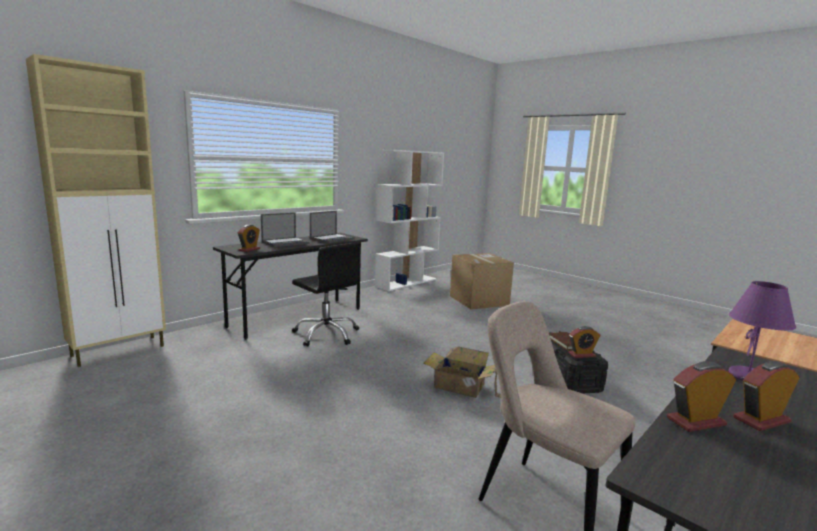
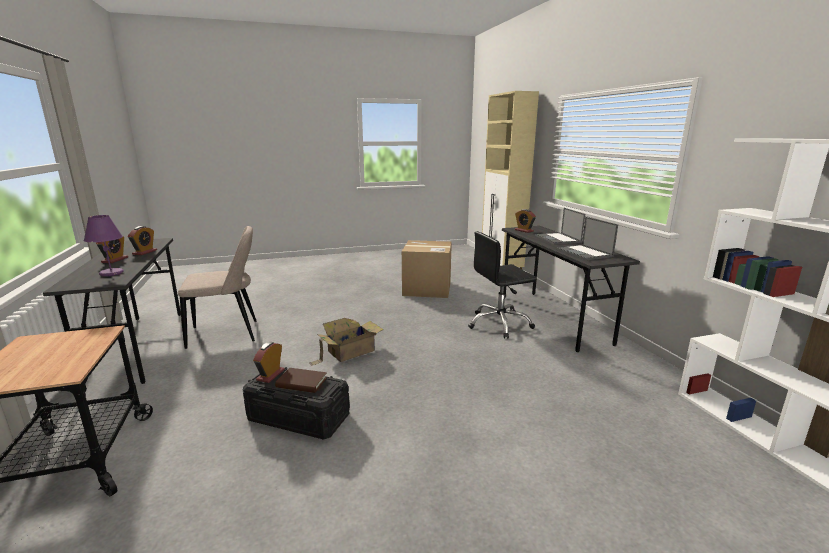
camera: 120 degrees right, 5 degrees up
cardboard box [450,253,514,310] -> cardboard box moved to [402,240,452,298]

